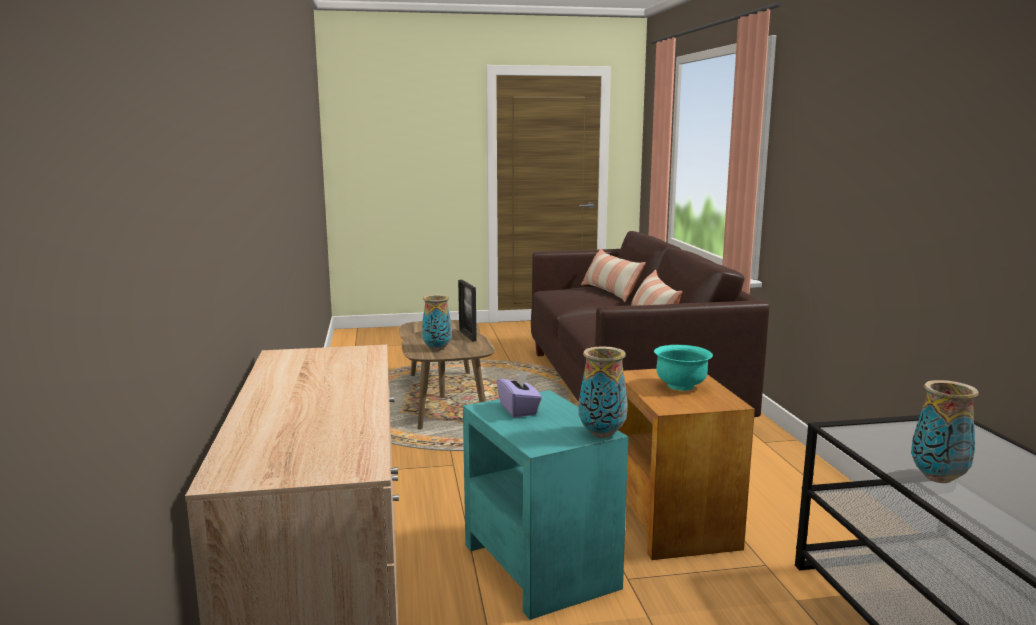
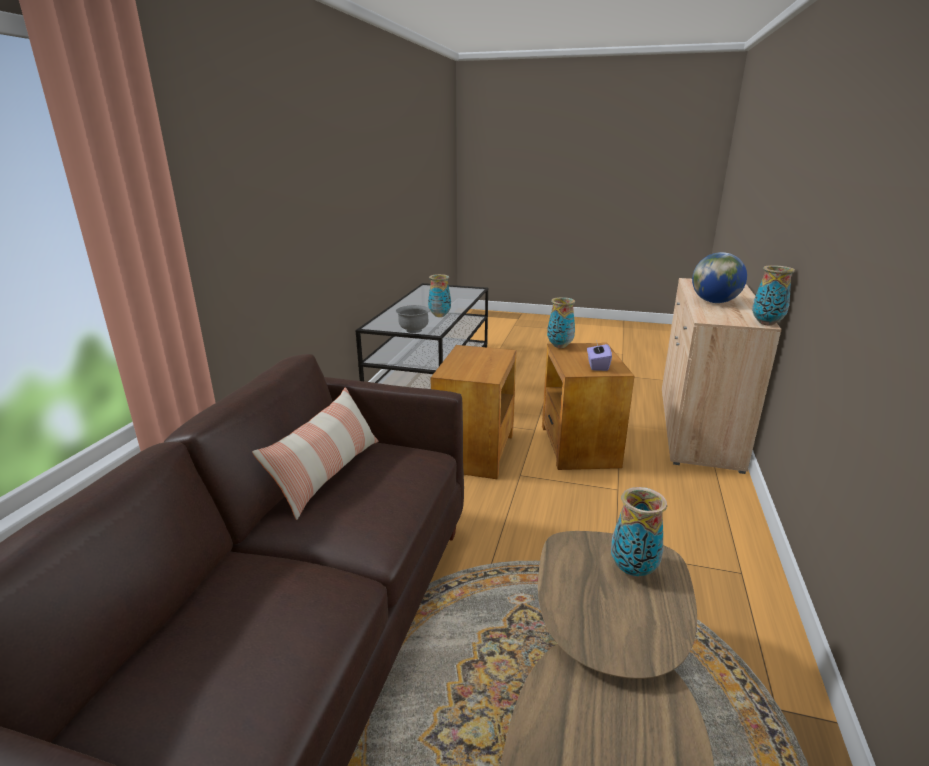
camera: 155 degrees left, 10 degrees up
picture frame [458,280,477,342] -> none
turquoise side table [463,390,628,620] -> brown side table [542,343,635,470]
pillow [581,248,646,302] -> none
turquoise bowl [654,345,713,391] -> none
none -> grey bowl [396,305,430,333]
none -> globe [692,252,747,303]
none -> vase [752,265,795,326]

